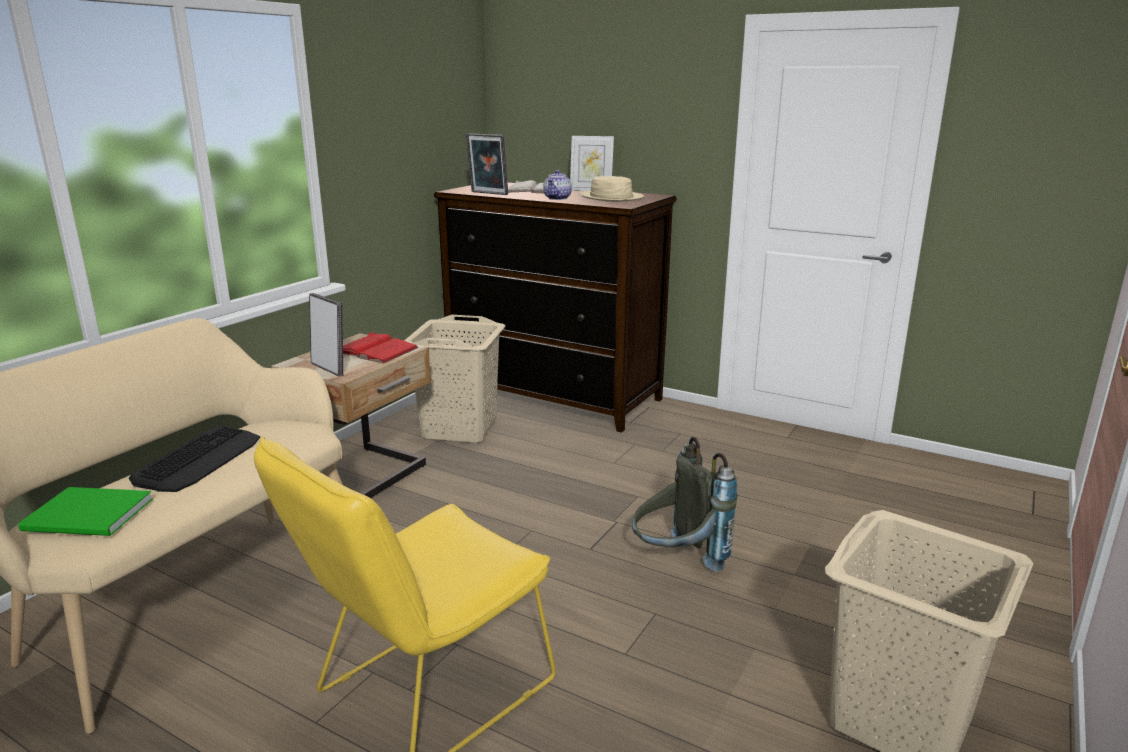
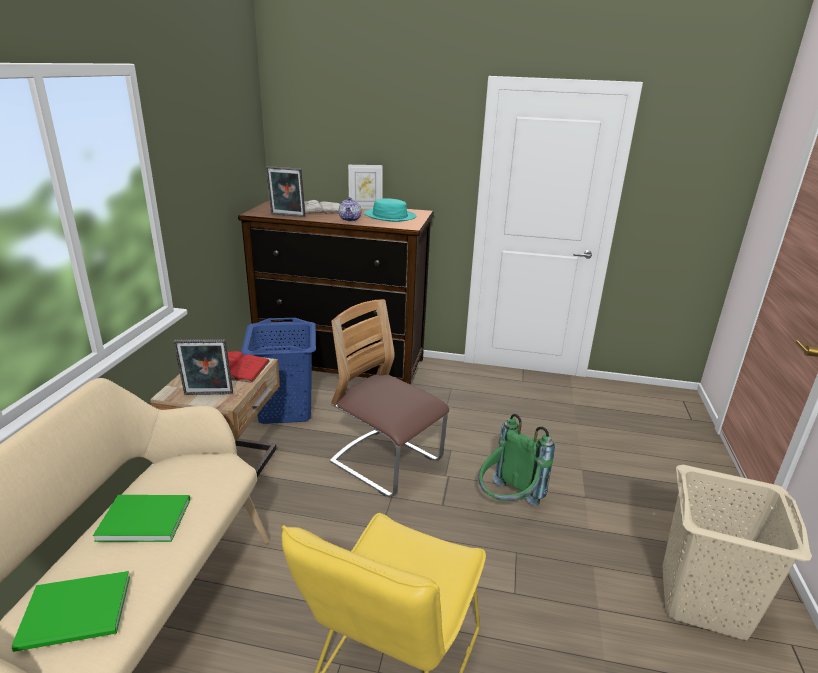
camera: 20 degrees left, 5 degrees up
keyboard [129,426,260,492] -> green book [93,495,190,542]
picture frame [309,293,343,376] -> picture frame turned 150 degrees clockwise [174,339,233,395]
beige laundry basket [404,315,505,443] -> blue laundry basket [241,318,316,424]
beige hat [580,176,644,202] -> turquoise hat [364,198,416,222]
grey backpack [632,437,738,572] -> green backpack [478,414,555,506]
none -> chair [330,299,449,497]

